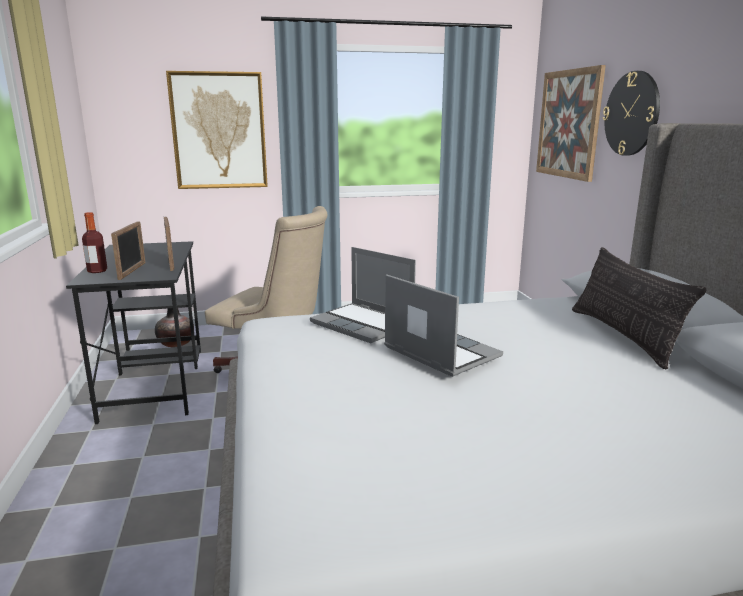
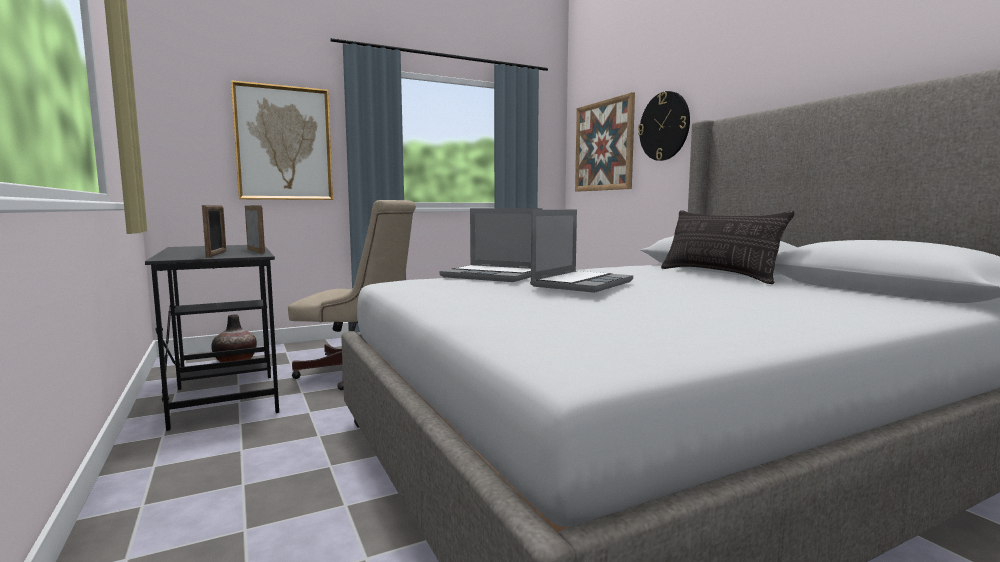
camera: 15 degrees left, 10 degrees down
bottle [82,212,107,273] -> none
laptop [384,274,503,377] -> laptop turned 90 degrees clockwise [530,210,633,293]

